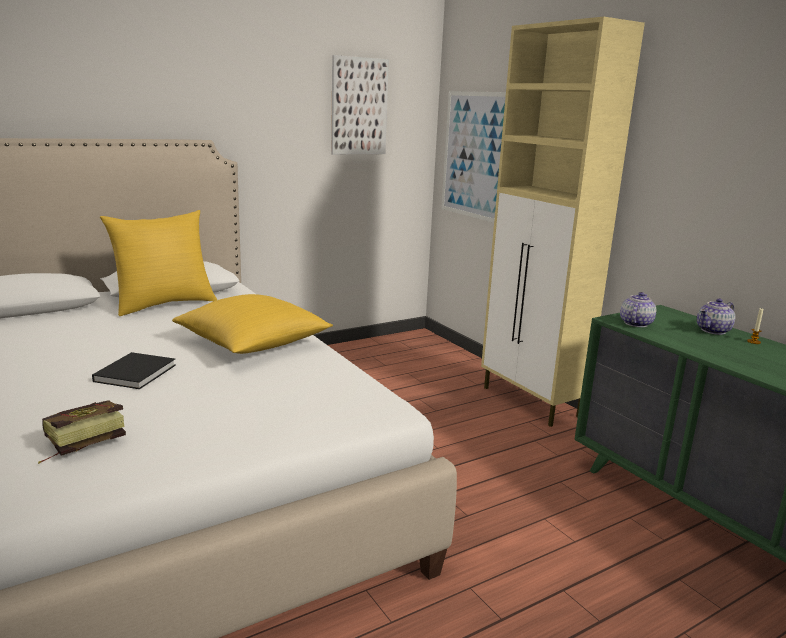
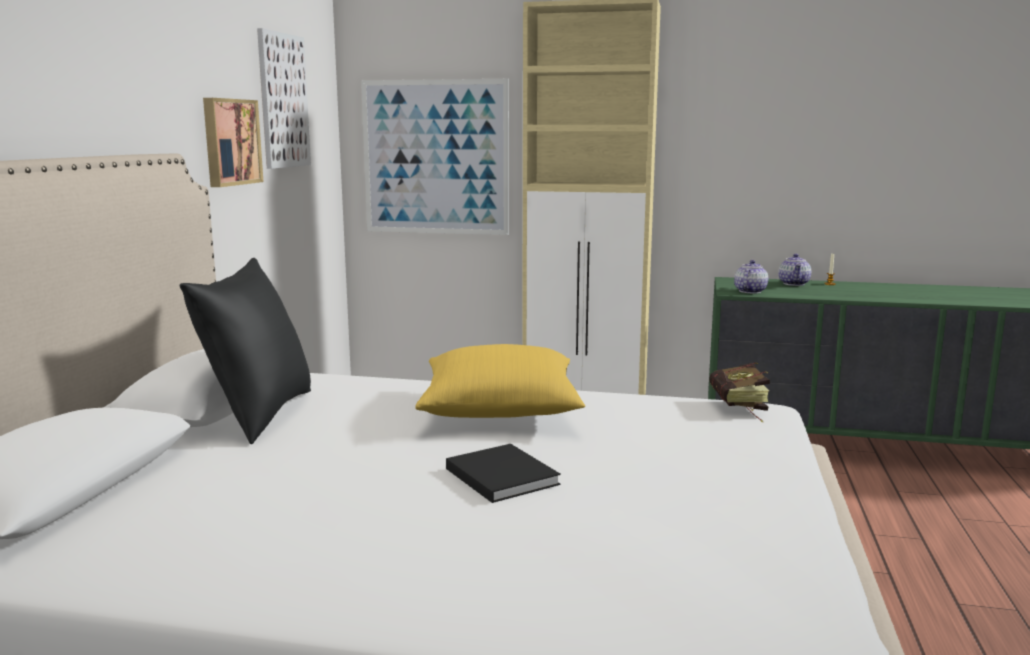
camera: 45 degrees left, 5 degrees down
book [38,400,126,464] -> book moved to [709,363,770,422]
yellow pillow [100,210,217,316] -> black pillow [180,258,311,444]
teapot [620,292,656,327] -> teapot turned 45 degrees clockwise [734,260,768,293]
none -> picture [203,98,264,187]

